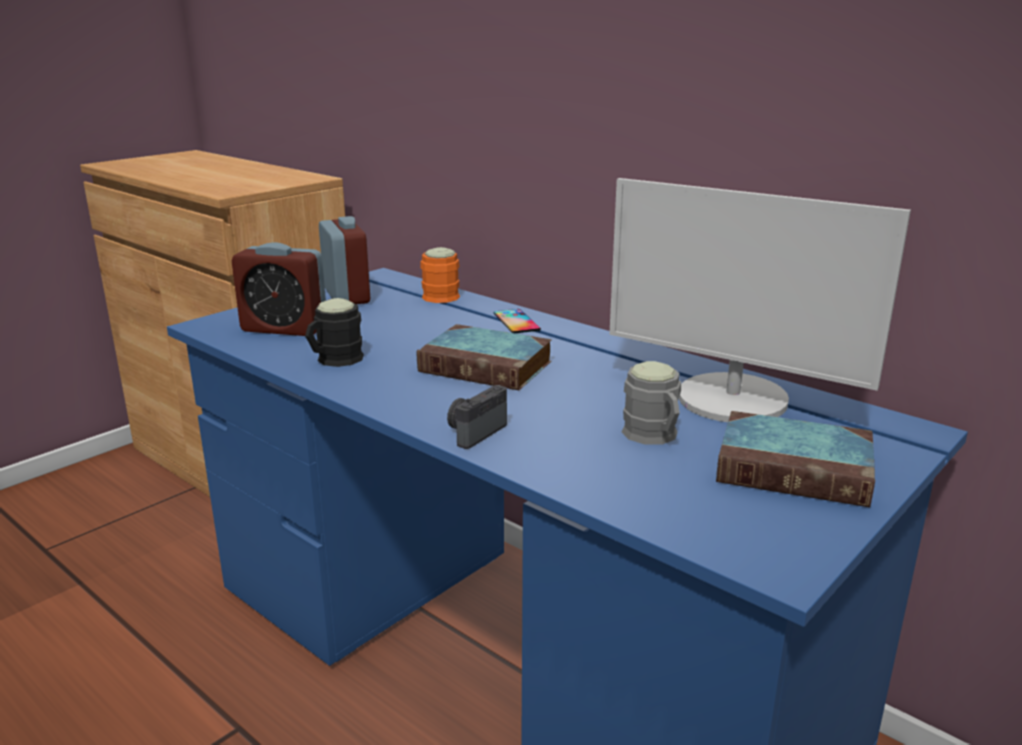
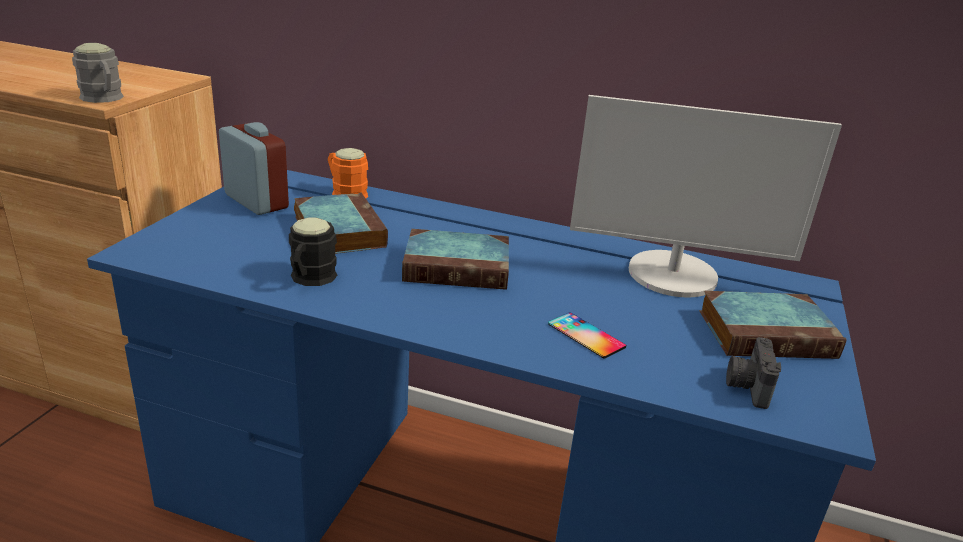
camera: 25 degrees left, 5 degrees up
alarm clock [232,242,326,336] -> none
camera [447,385,507,449] -> camera moved to [726,337,781,409]
phone [494,309,541,333] -> phone moved to [548,312,626,359]
grey mug [622,361,681,445] -> grey mug moved to [72,43,124,103]
none -> book [294,193,388,254]

